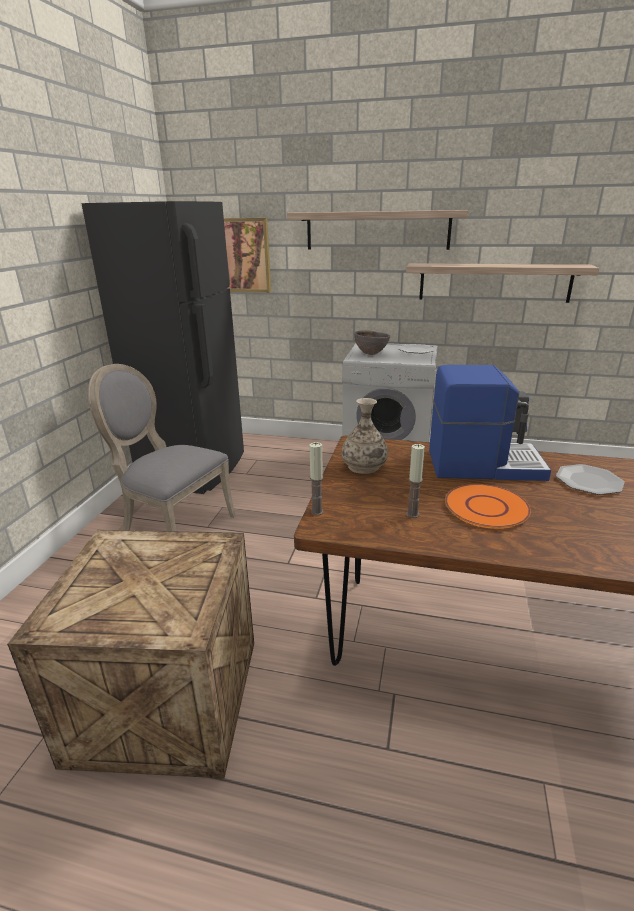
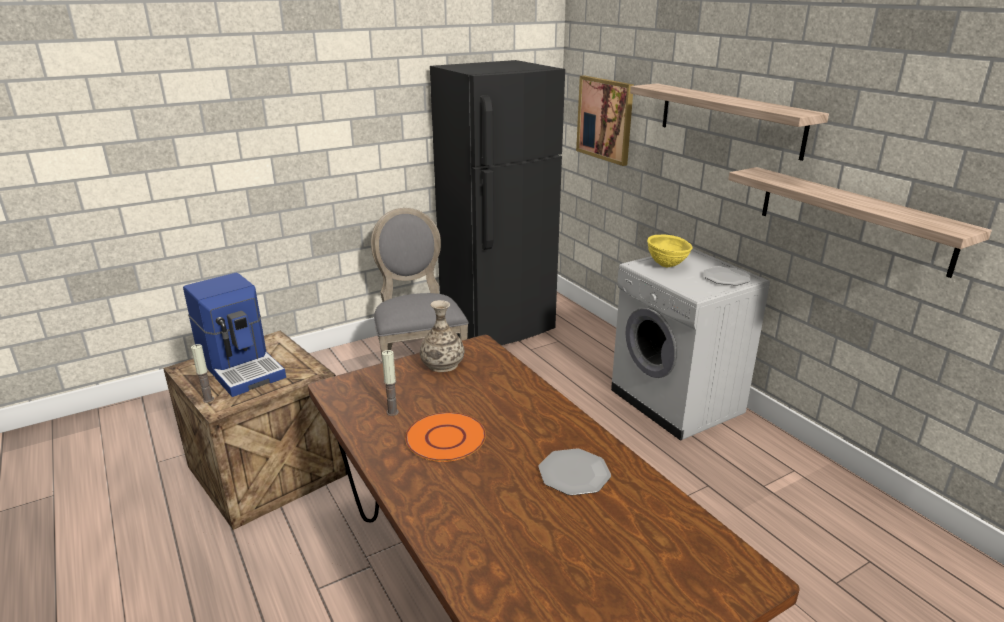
camera: 45 degrees right, 0 degrees up
candle [309,442,323,515] -> candle moved to [191,344,214,403]
brown bowl [354,330,390,355] -> yellow bowl [647,235,692,268]
coffee machine [429,365,551,481] -> coffee machine moved to [183,273,286,397]

